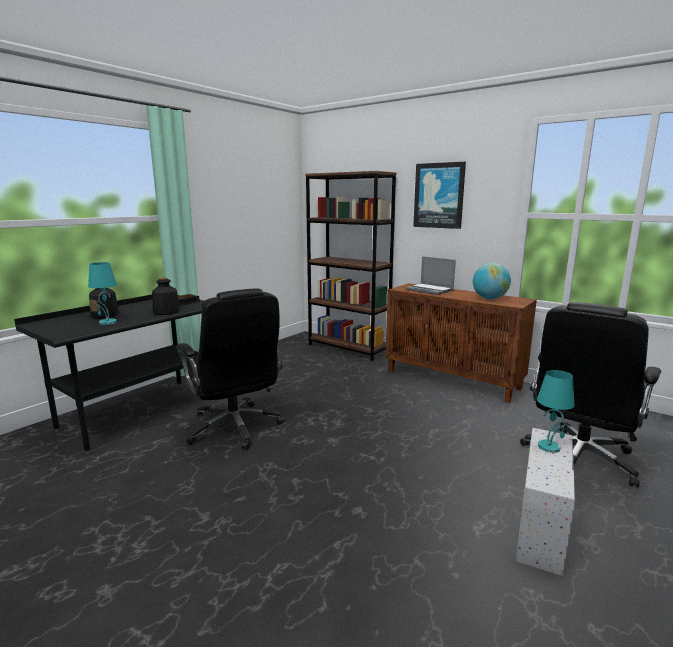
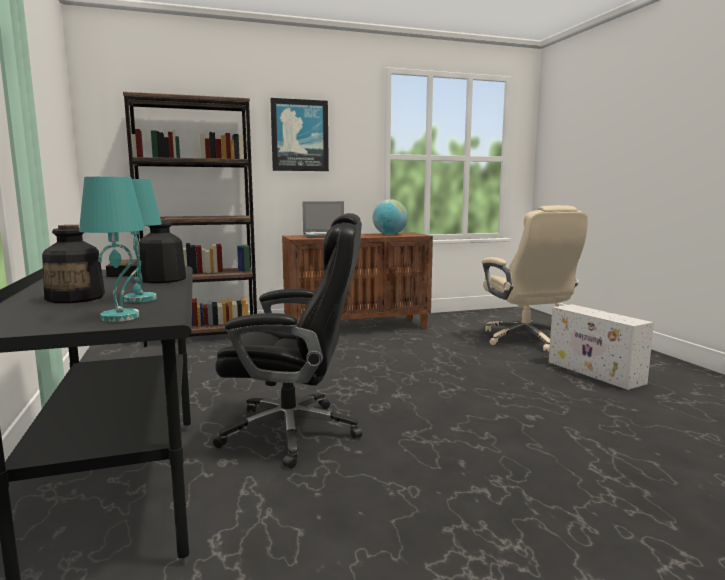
camera: 55 degrees left, 5 degrees down
black office chair [520,302,661,487] -> beige office chair [482,205,588,352]
turquoise table lamp [537,370,575,453] -> turquoise table lamp moved to [79,177,145,322]

